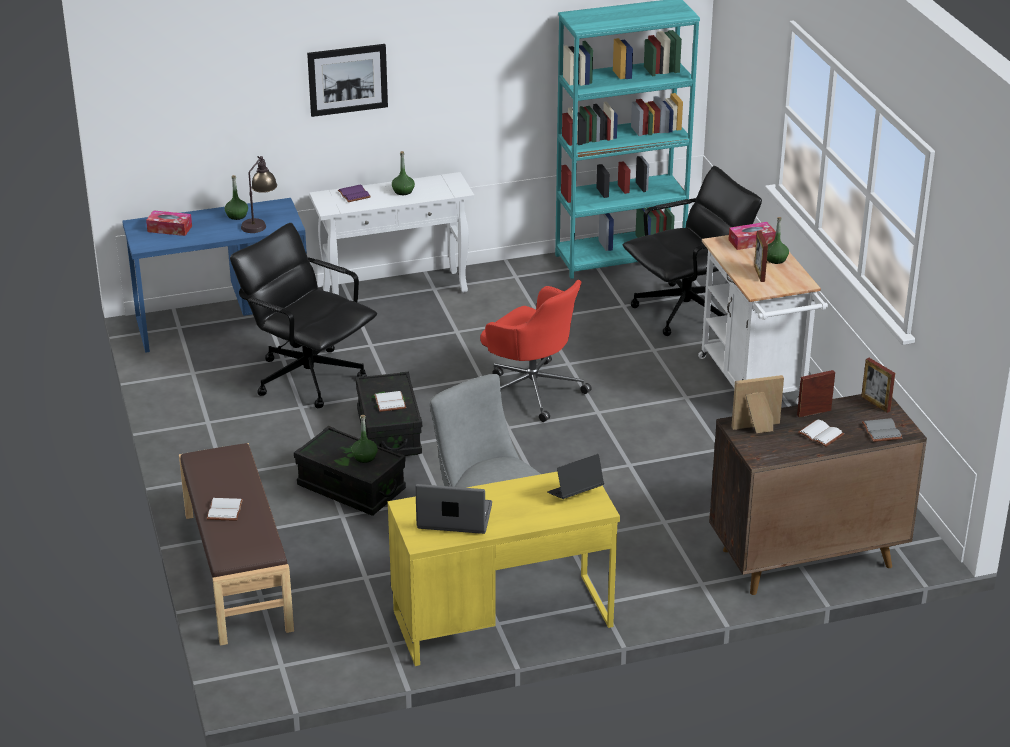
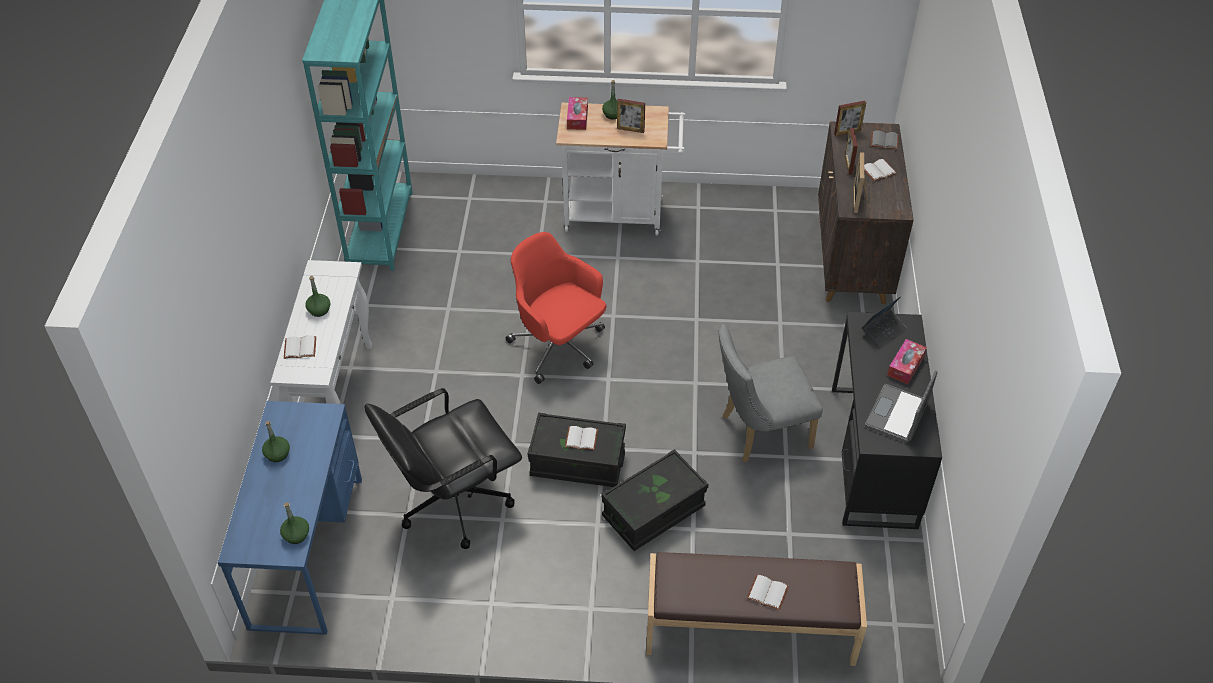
camera: 70 degrees left, 15 degrees up
tissue box [146,210,192,236] -> tissue box moved to [887,339,927,384]
table lamp [241,156,277,233] -> none
picture [307,44,388,117] -> none
purple book [338,184,371,202] -> white book [284,335,316,359]
green bottle [351,415,378,463] -> green bottle moved to [280,502,309,544]
yellow desk [388,471,620,666] -> black desk [832,312,942,529]
red office chair [480,280,592,422] -> red office chair turned 105 degrees counterclockwise [506,232,606,384]
laptop [547,454,604,499] -> laptop turned 120 degrees counterclockwise [862,296,907,348]
black office chair [623,166,762,336] -> none

